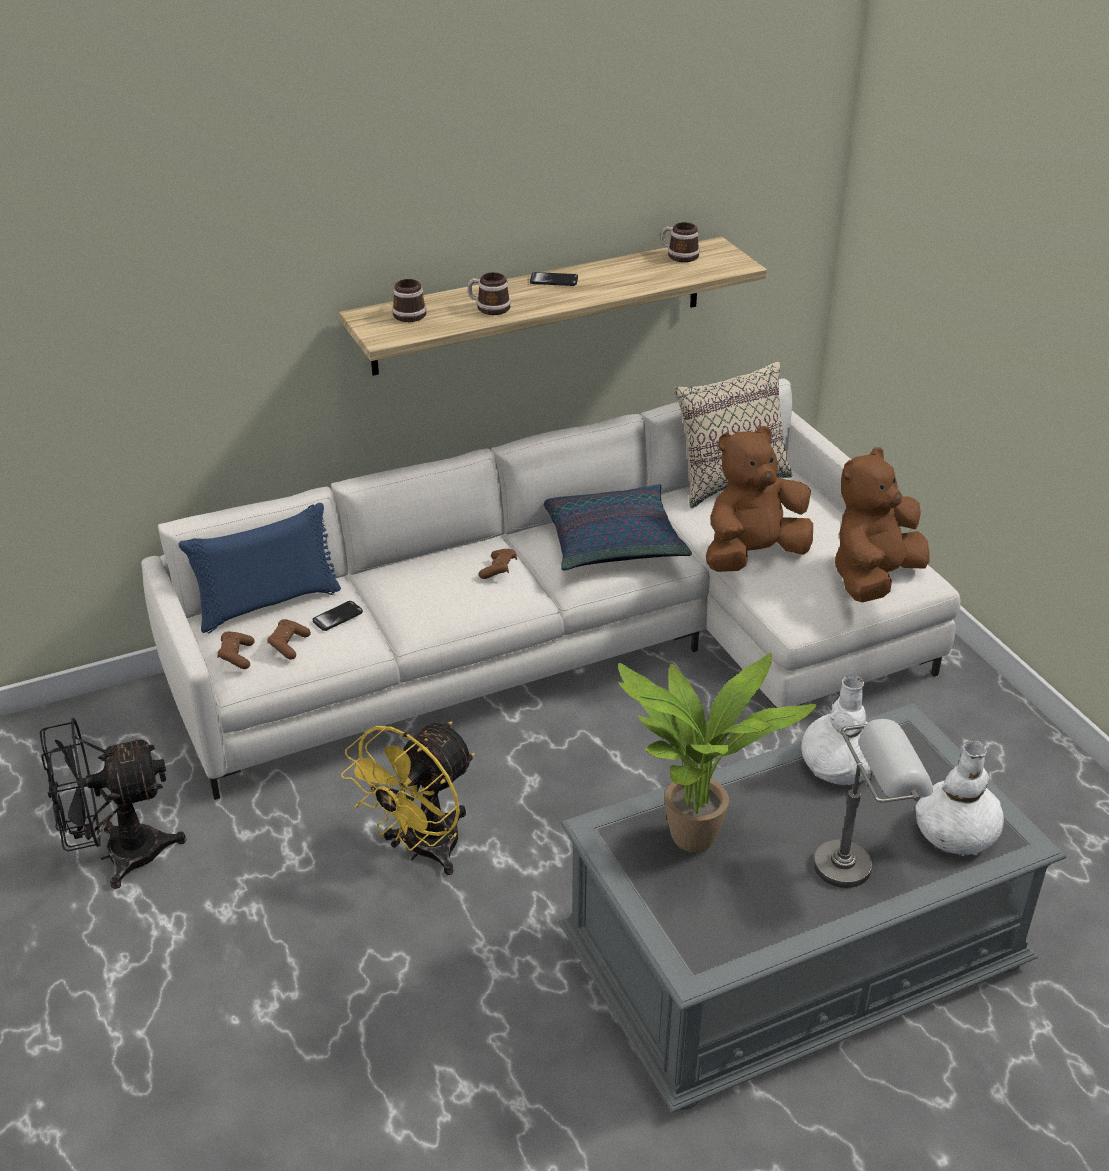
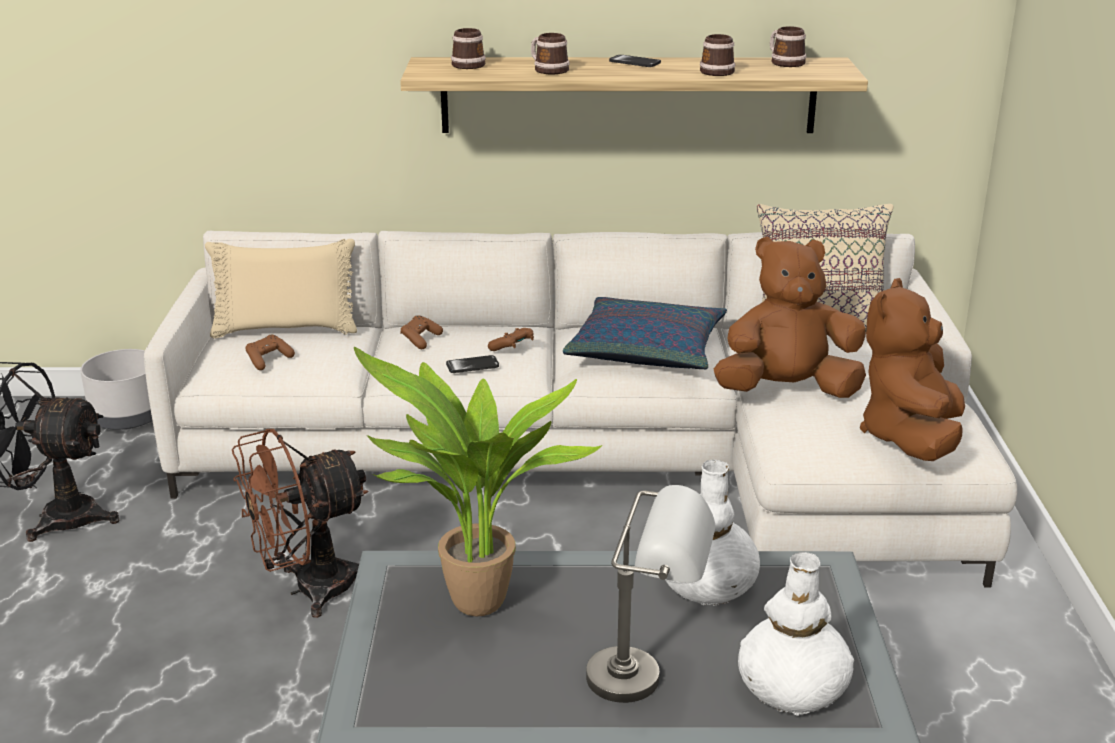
camera: 25 degrees right, 10 degrees down
blue pillow [178,503,341,633] -> beige pillow [205,239,357,339]
brown game controller [217,631,255,669] -> brown game controller moved to [400,315,443,349]
phone [312,601,363,631] -> phone moved to [446,355,499,373]
yellow fan [341,721,475,875] -> brown fan [232,429,368,618]
brown plush toy [835,447,929,603] -> brown plush toy turned 45 degrees counterclockwise [860,278,965,461]
none -> grey planter [80,349,152,430]
none -> mug [700,34,736,76]

